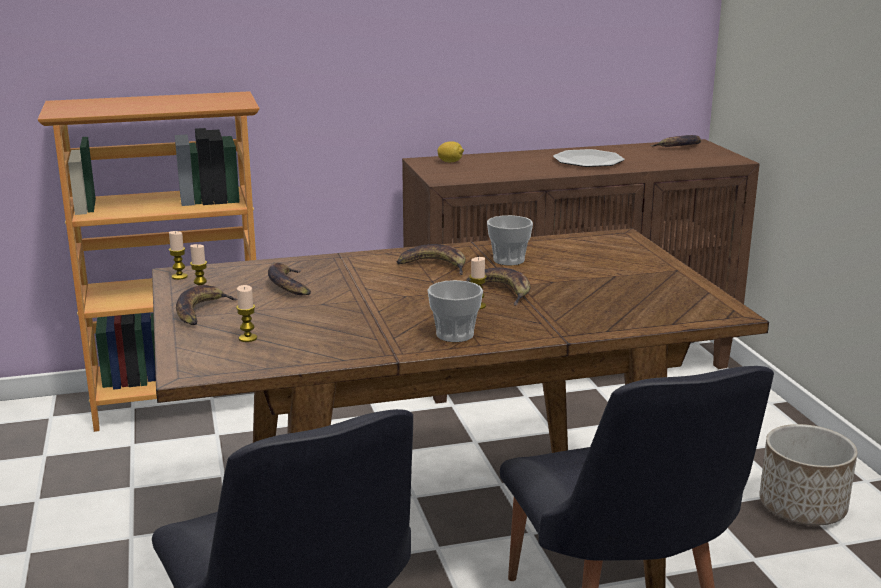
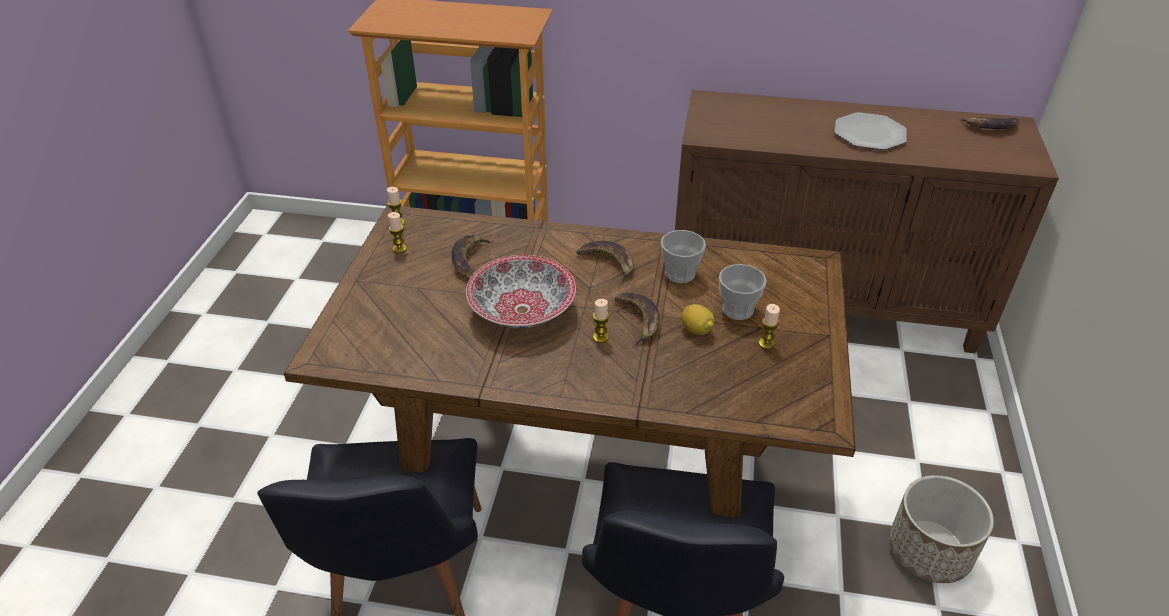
camera: 25 degrees right, 20 degrees up
banana [176,285,238,325] -> none
candle [236,285,257,342] -> candle moved to [759,304,780,349]
cup [428,280,483,342] -> cup moved to [719,264,766,320]
lemon [437,141,464,162] -> lemon moved to [682,304,714,335]
none -> bowl [466,255,576,329]

